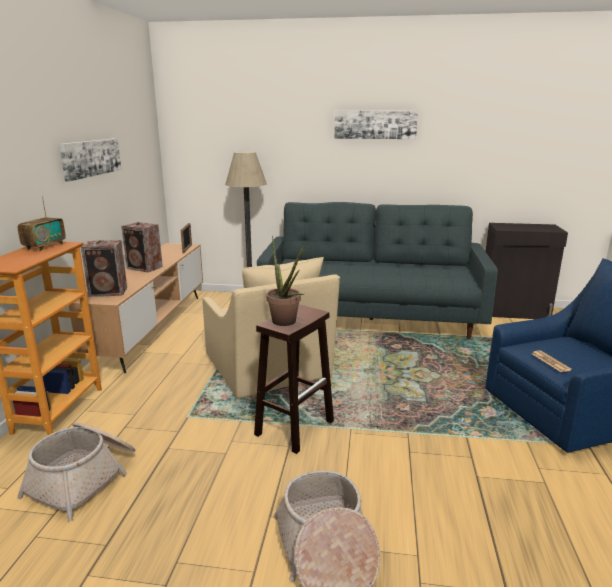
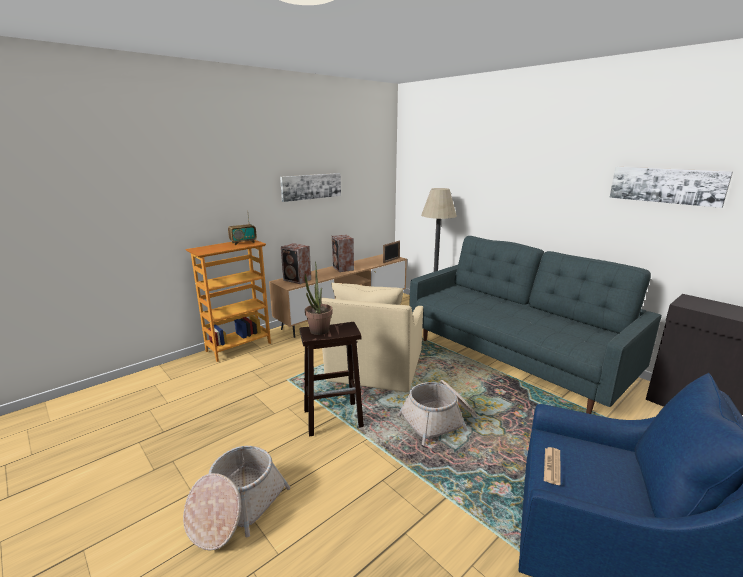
camera: 40 degrees right, 0 degrees up
basket [17,422,135,521] -> basket moved to [398,380,477,445]
picture [334,110,418,139] -> picture moved to [609,167,733,208]

